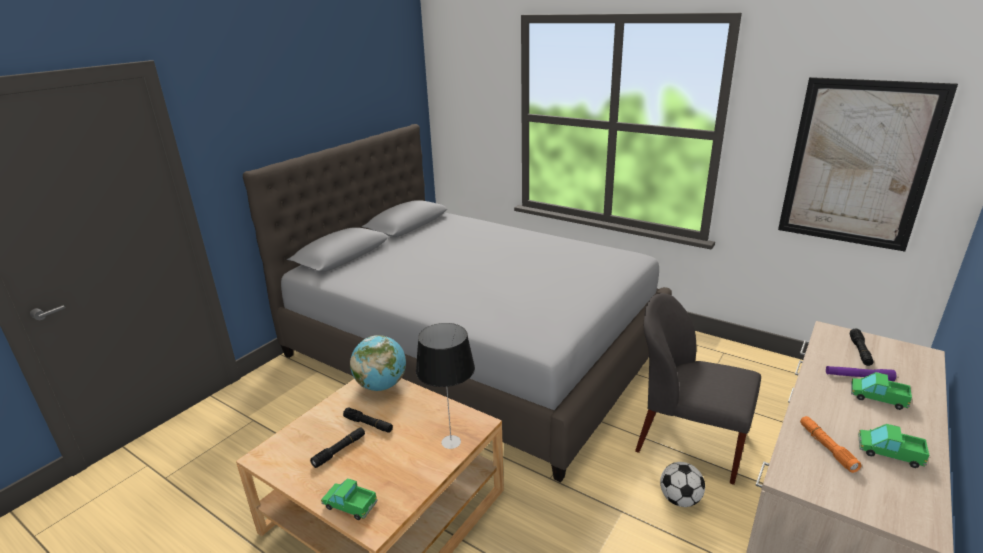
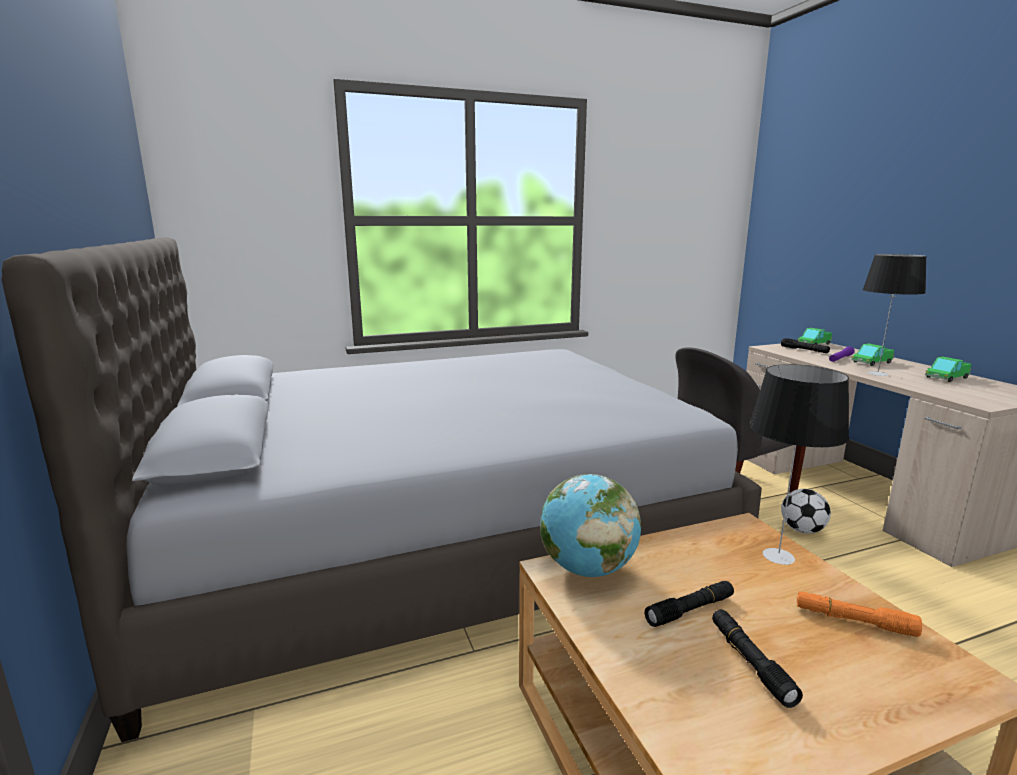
camera: 55 degrees left, 10 degrees down
toy truck [321,478,378,520] -> toy truck moved to [798,328,832,345]
picture [778,77,958,251] -> none
orange flashlight [800,416,861,473] -> orange flashlight moved to [797,591,922,637]
none -> table lamp [863,254,927,376]

